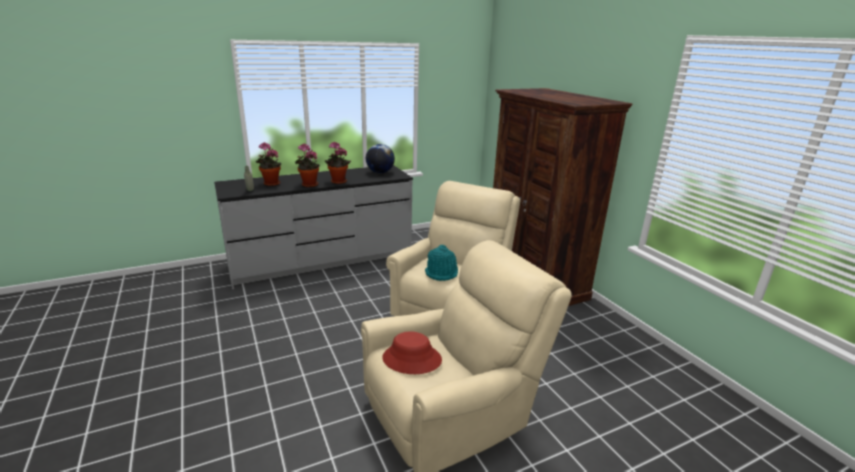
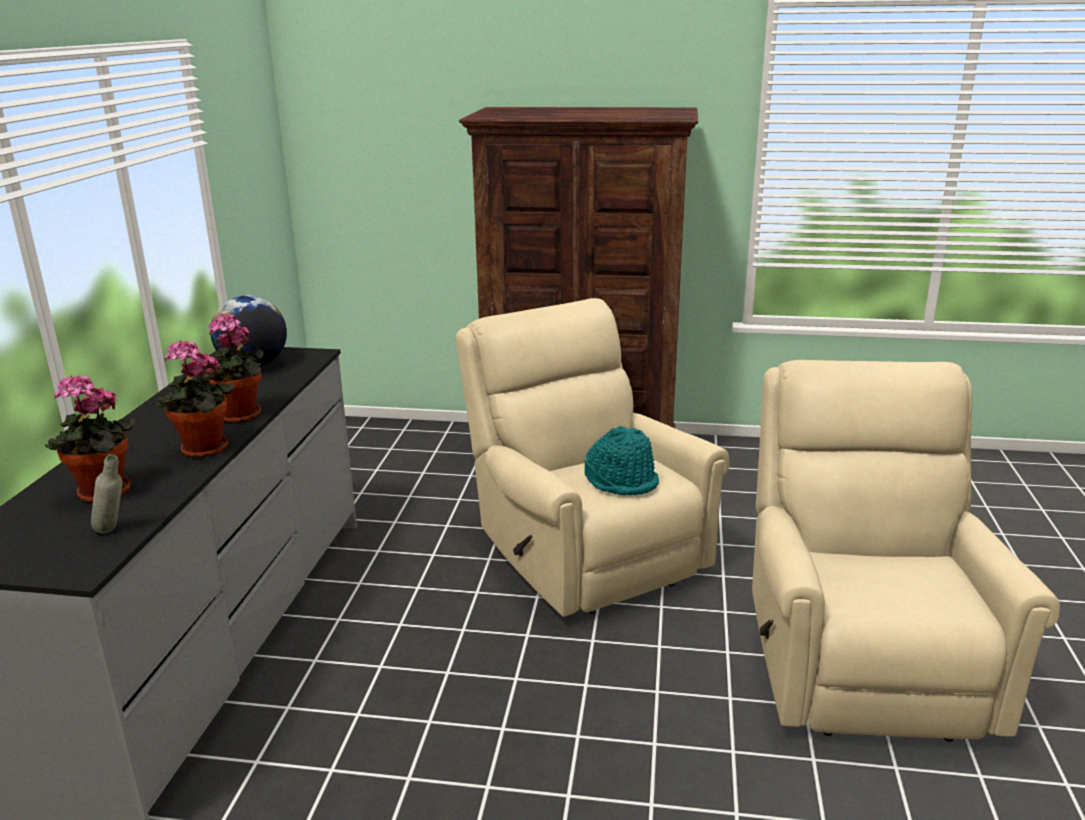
camera: 55 degrees left, 0 degrees up
red hat [382,331,442,374] -> none

